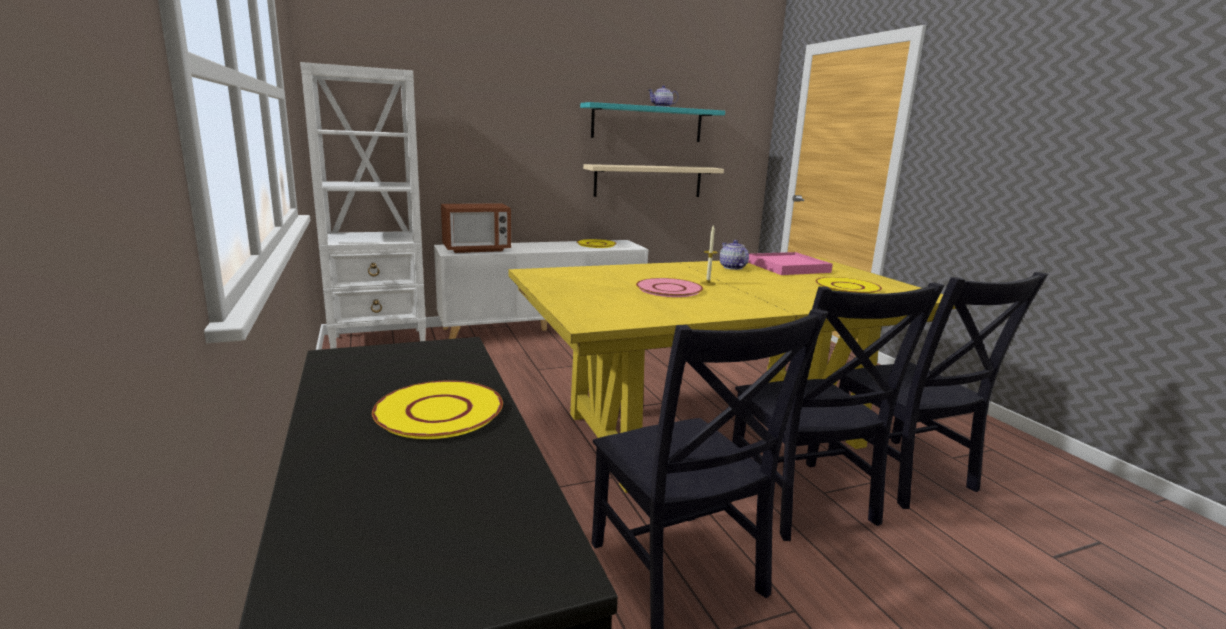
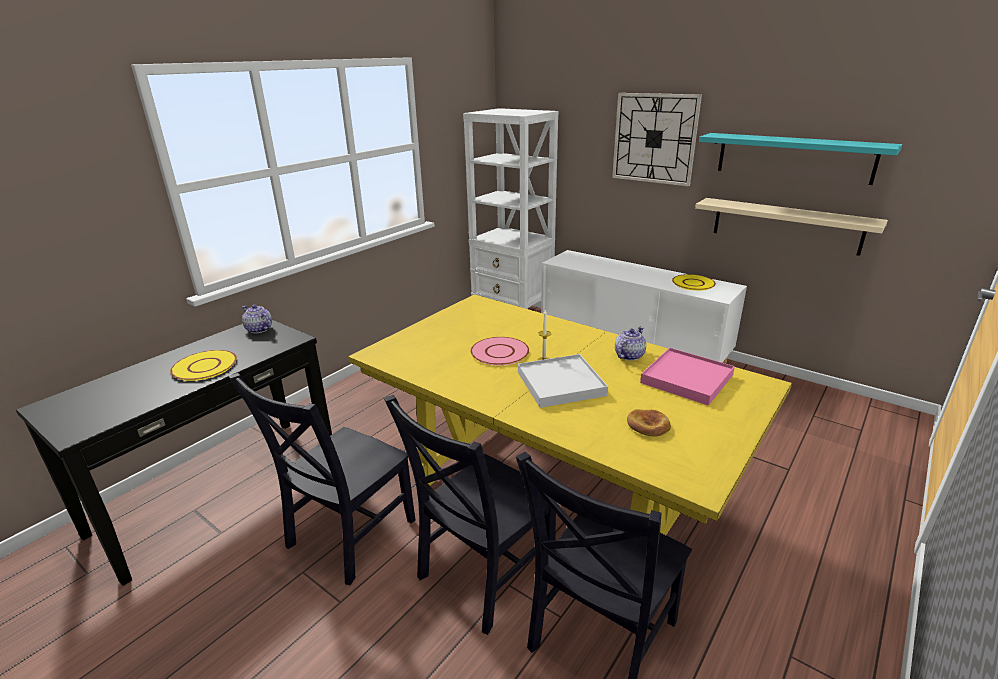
camera: 60 degrees right, 10 degrees up
microwave [441,203,511,253] -> none
teapot [649,85,678,107] -> teapot moved to [242,305,272,333]
yellow plate [815,277,882,293] -> bread [627,409,671,437]
none -> white tray [518,354,608,408]
none -> wall clock [612,93,702,186]

